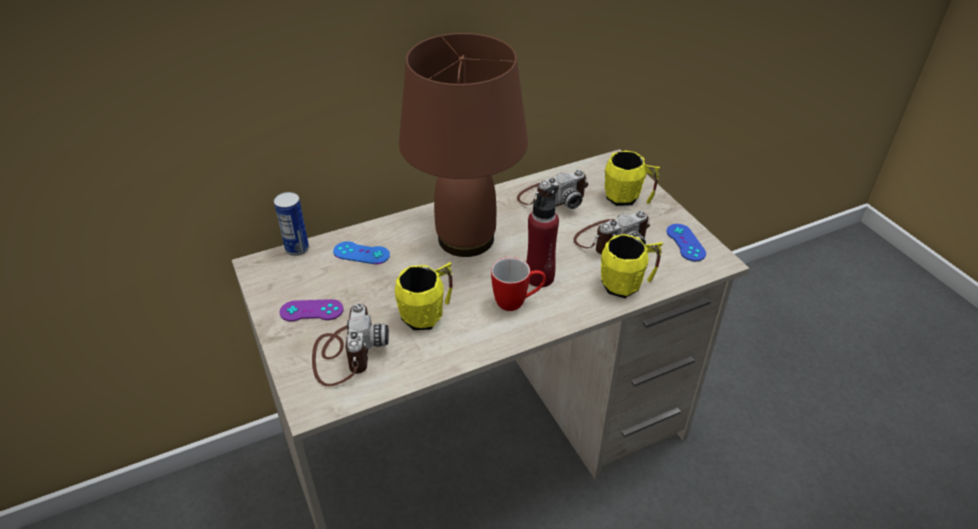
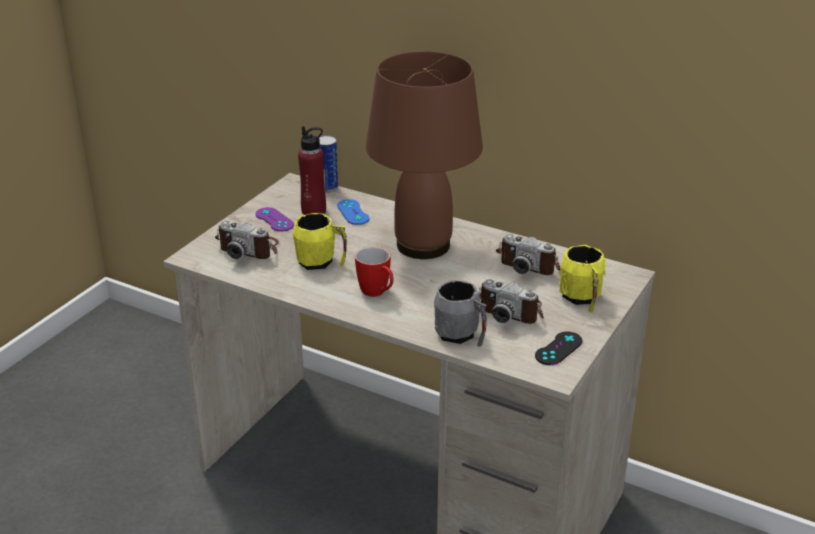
camera: 55 degrees right, 10 degrees down
camera [312,304,389,386] -> camera turned 60 degrees clockwise [215,221,279,259]
red bottle [526,185,559,287] -> red bottle moved to [298,126,326,215]
yellow mug [601,234,663,298] -> grey mug [434,280,487,347]
blue game controller [667,224,706,261] -> black game controller [535,331,583,365]

